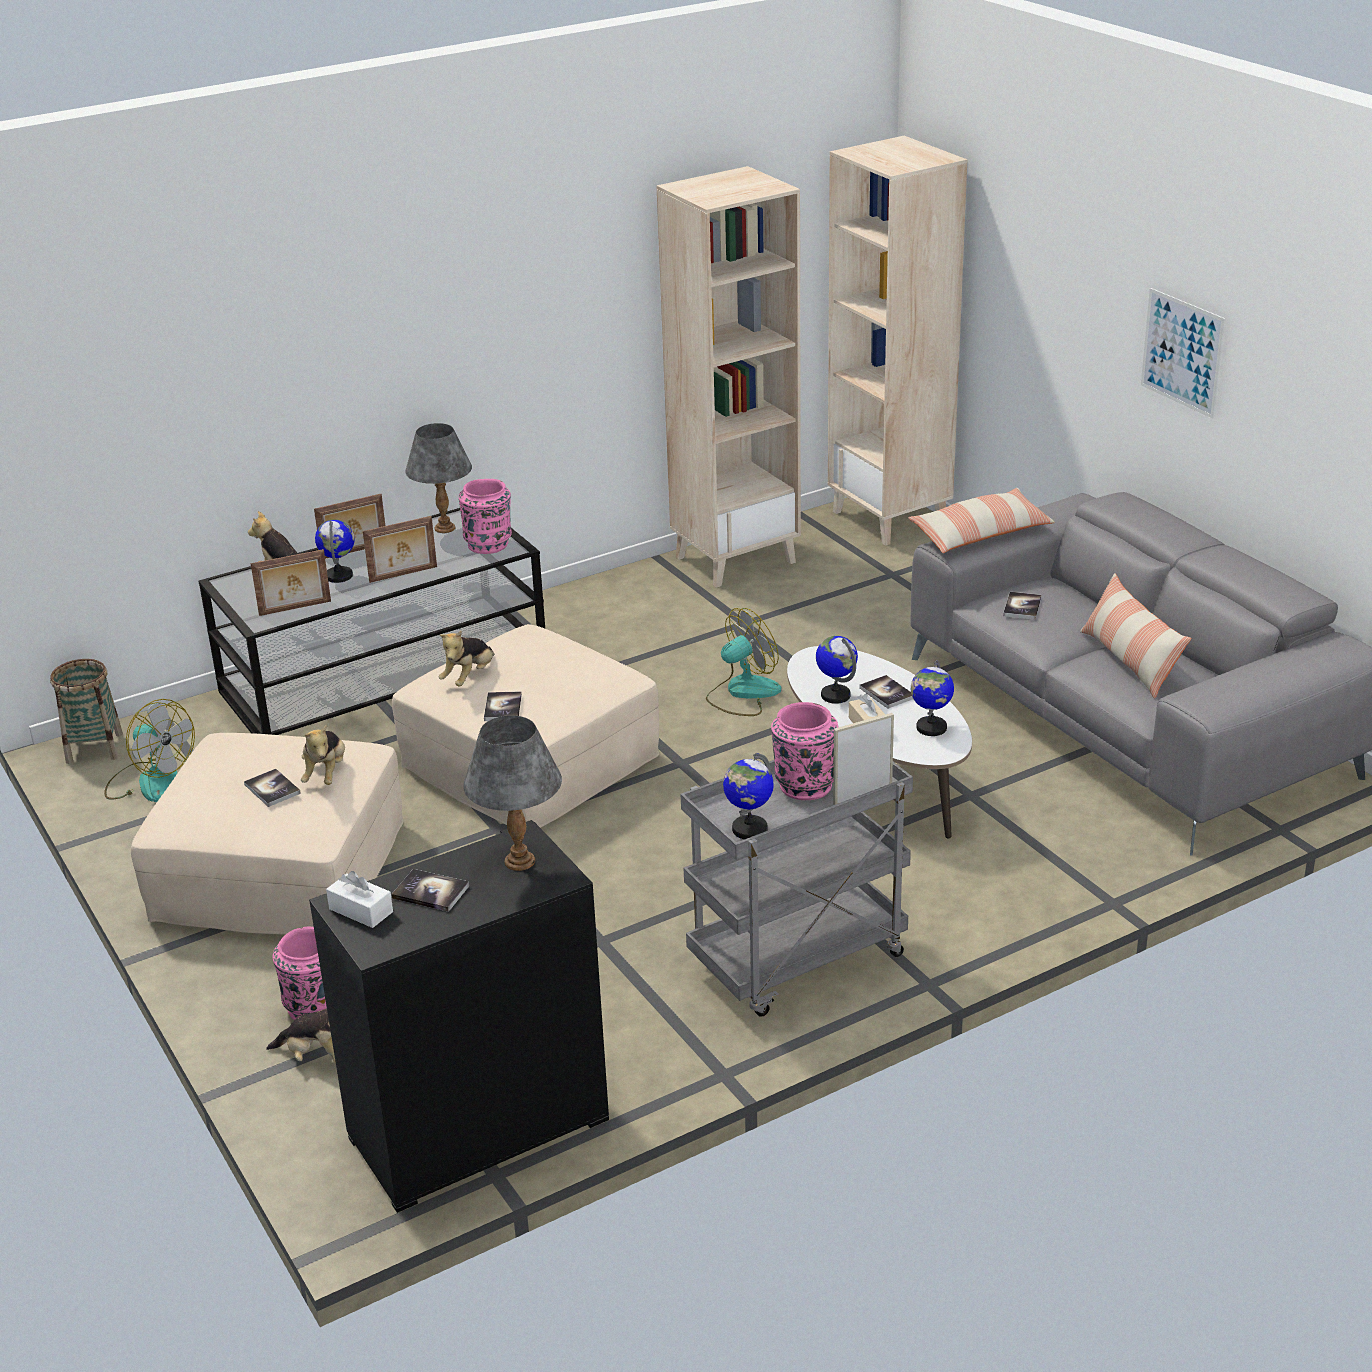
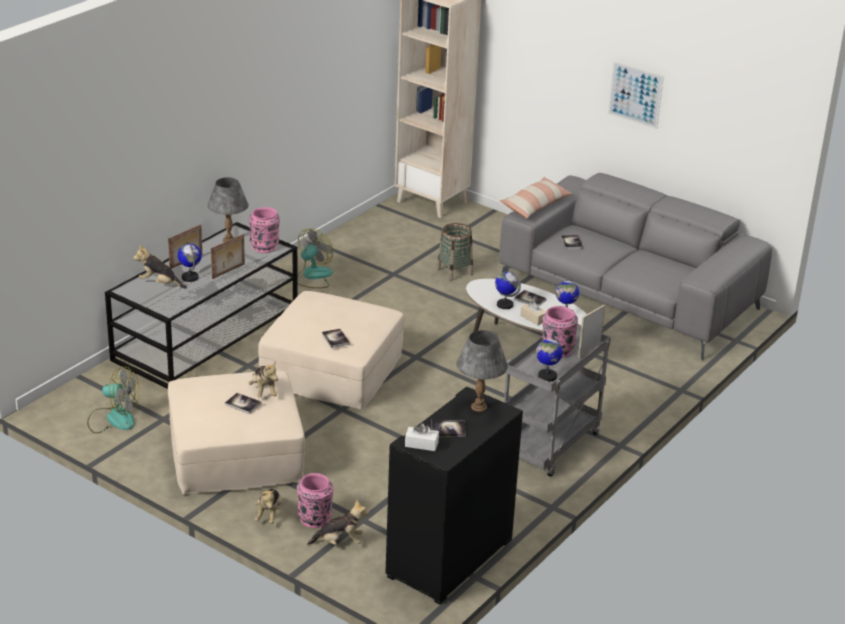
camera: 25 degrees left, 0 degrees up
basket [50,659,123,764] -> basket moved to [437,223,473,281]
picture frame [251,549,331,616] -> none
plush toy [439,631,495,686] -> plush toy moved to [255,489,282,524]
beige bookcase [657,166,801,588] -> none
fan [706,608,782,716] -> fan moved to [297,229,333,288]
pillow [1080,573,1191,699] -> none

